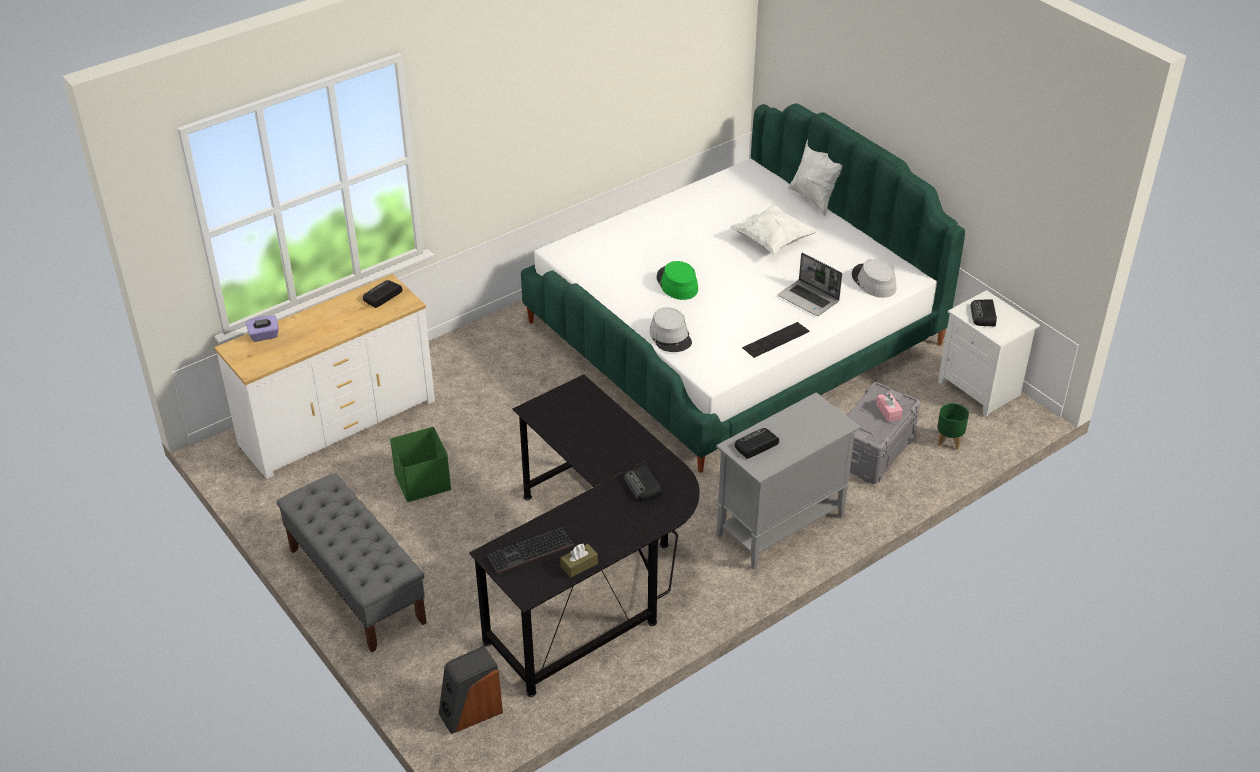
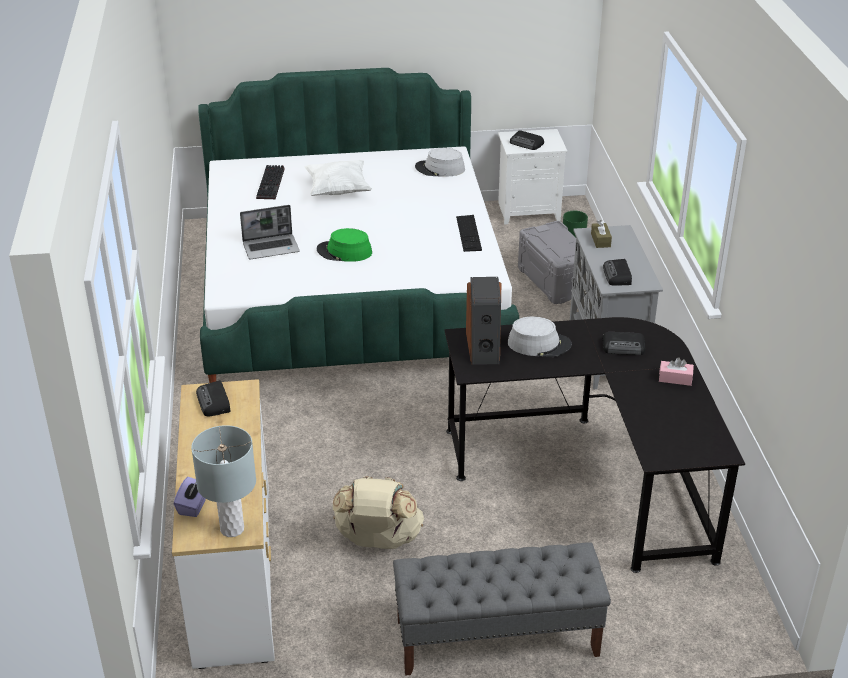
camera: 60 degrees left, 5 degrees down
green storage box [390,427,451,502] -> beige backpack [333,476,424,549]
speaker [439,646,503,734] -> speaker moved to [466,277,501,365]
keyboard [487,527,574,574] -> keyboard moved to [256,165,285,199]
brown tissue box [560,543,598,578] -> brown tissue box moved to [591,220,612,248]
grey hat [649,307,692,352] -> grey hat moved to [508,316,572,357]
laptop [778,253,842,316] -> laptop moved to [240,205,300,259]
white pillow [788,139,842,216] -> none
pink tissue box [876,393,903,422] -> pink tissue box moved to [659,357,694,386]
none -> grey table lamp [191,425,256,537]

